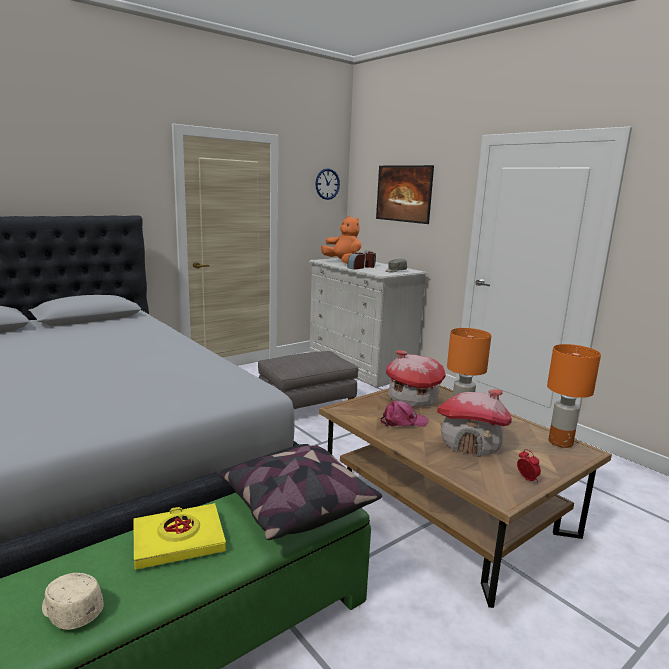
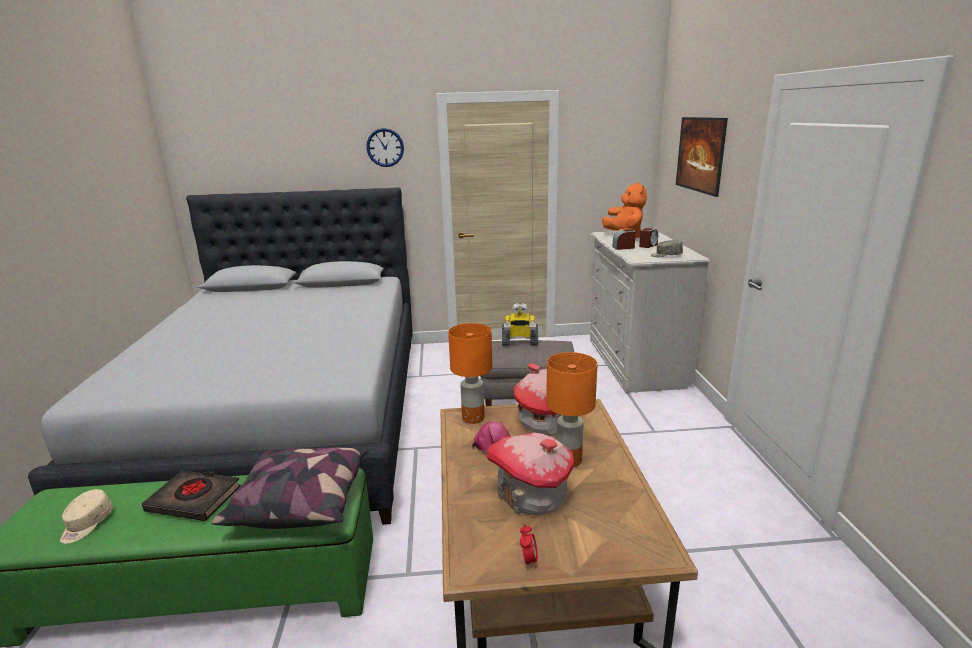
camera: 35 degrees right, 5 degrees up
beige cap [42,573,104,630] -> beige cap turned 150 degrees counterclockwise [60,489,113,544]
yellow book [133,503,226,570] -> black book [142,471,241,521]
wall clock [315,168,340,200] -> wall clock moved to [366,128,404,167]
orange table lamp [547,344,601,448] -> orange table lamp moved to [448,323,492,424]
none -> toy robot [502,303,538,346]

